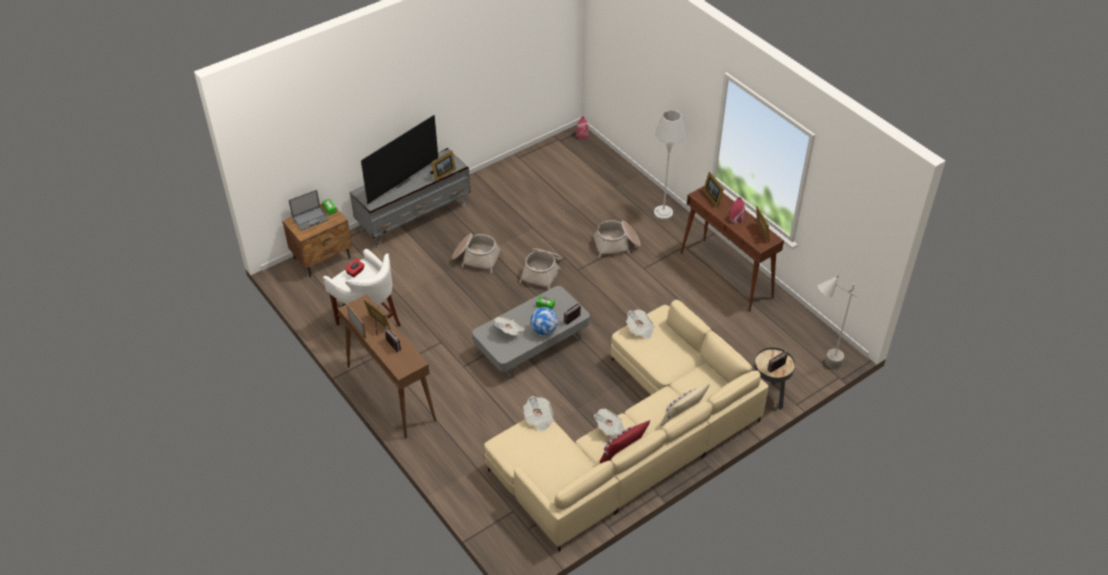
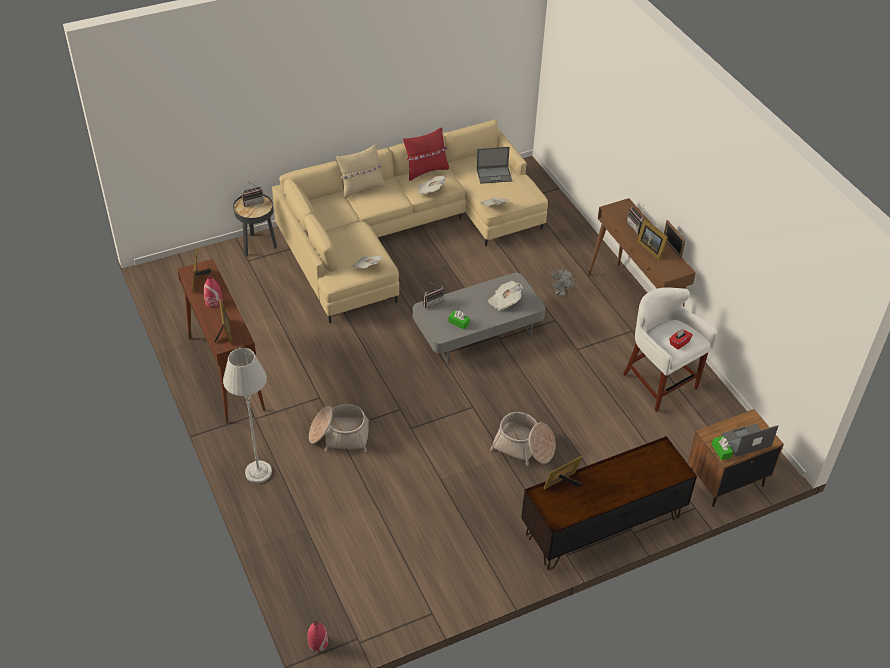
camera: 170 degrees left, 0 degrees up
grey tv stand [350,148,471,248] -> brown tv stand [521,436,697,570]
television [361,115,438,204] -> none
basket [519,248,562,290] -> none
globe [530,307,558,335] -> none
grey floor lamp [818,276,859,369] -> none
none -> laptop [476,147,512,184]
none -> grey fan [549,269,576,296]

